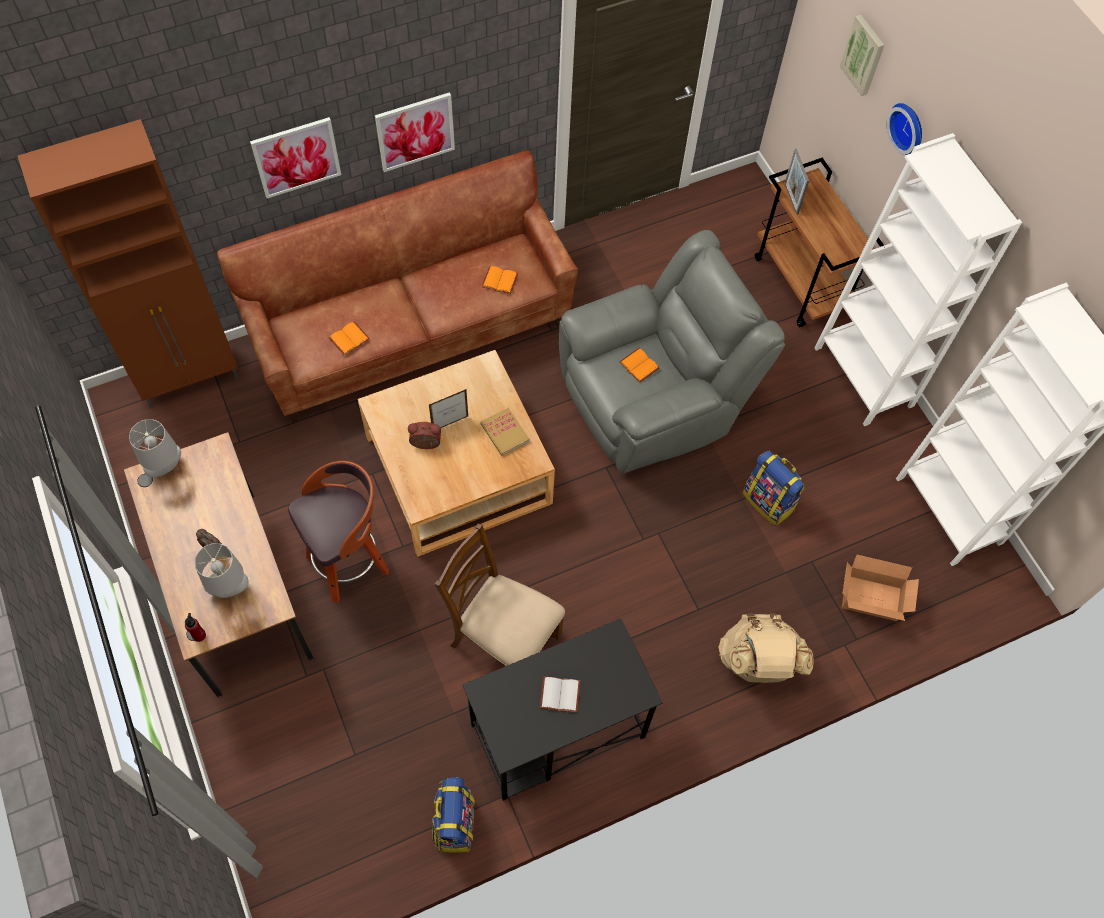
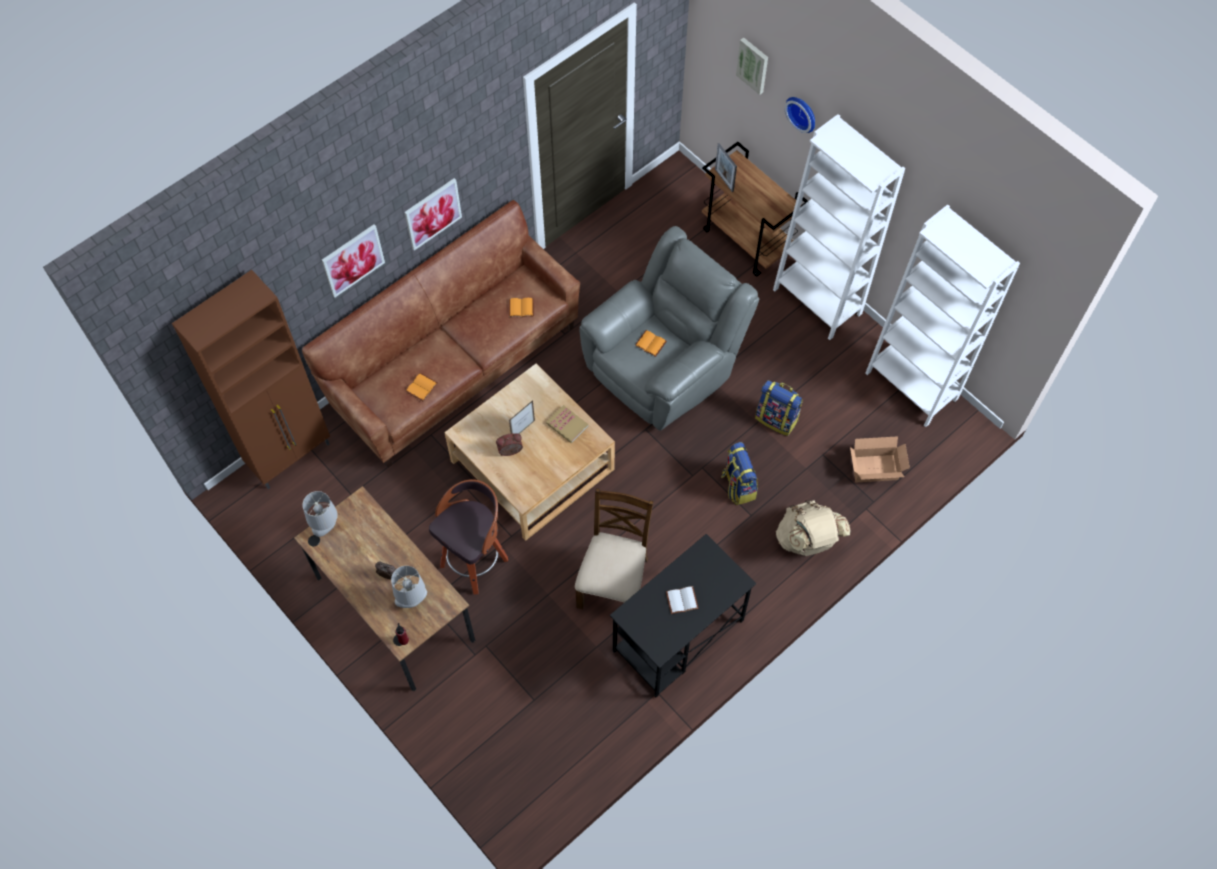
camera: 15 degrees left, 0 degrees up
backpack [432,777,475,853] -> backpack moved to [721,442,758,505]
brown chair [434,523,565,666] -> brown chair turned 90 degrees clockwise [575,488,653,610]

